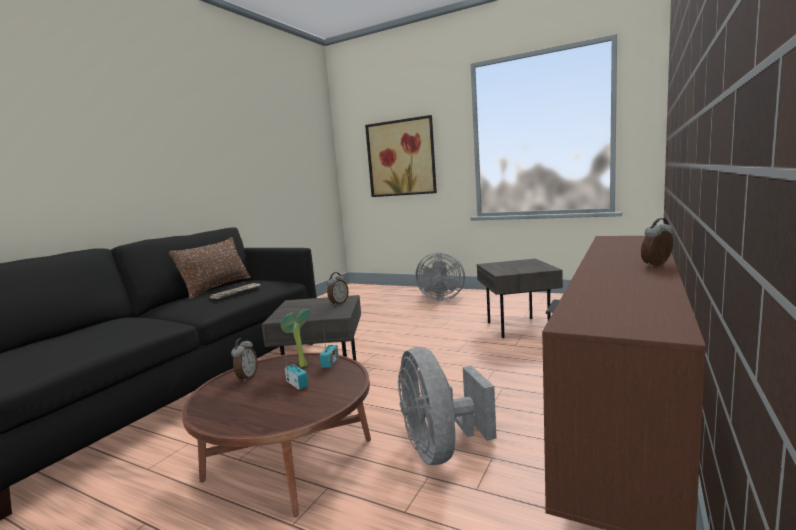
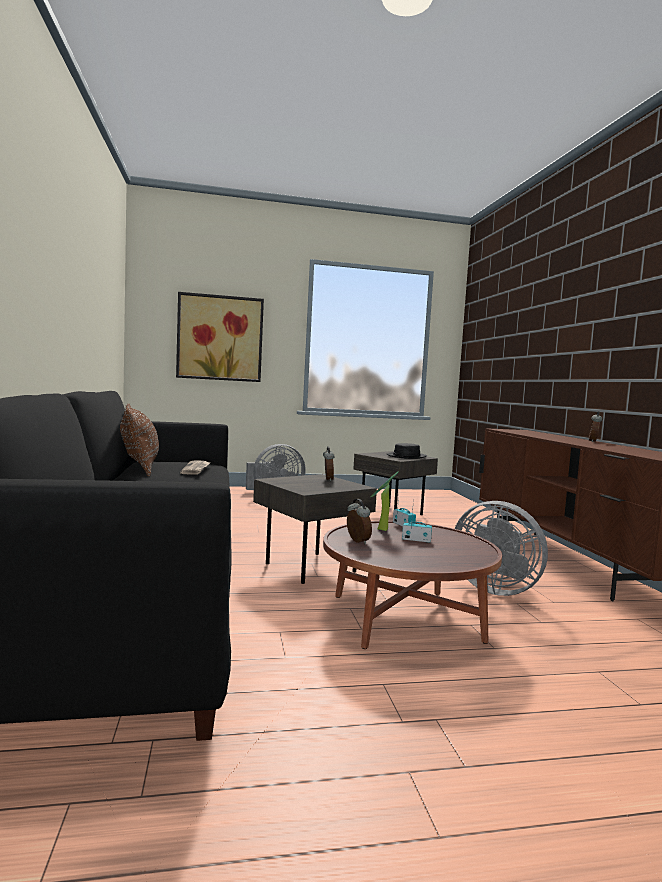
camera: 40 degrees left, 5 degrees down
none -> black hat [387,443,427,459]

